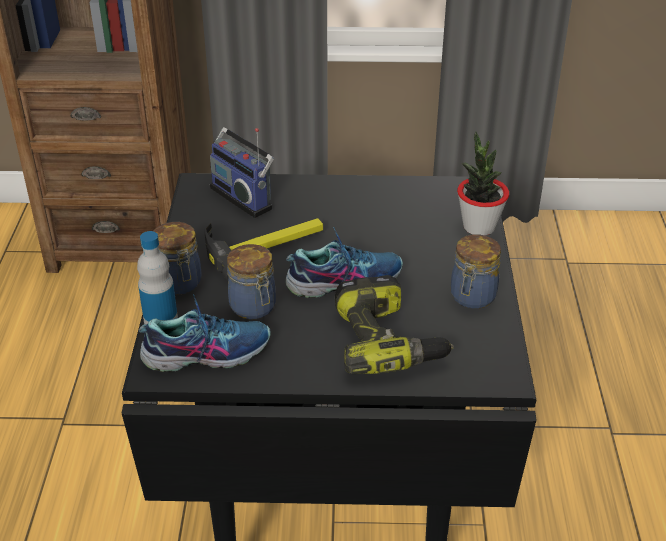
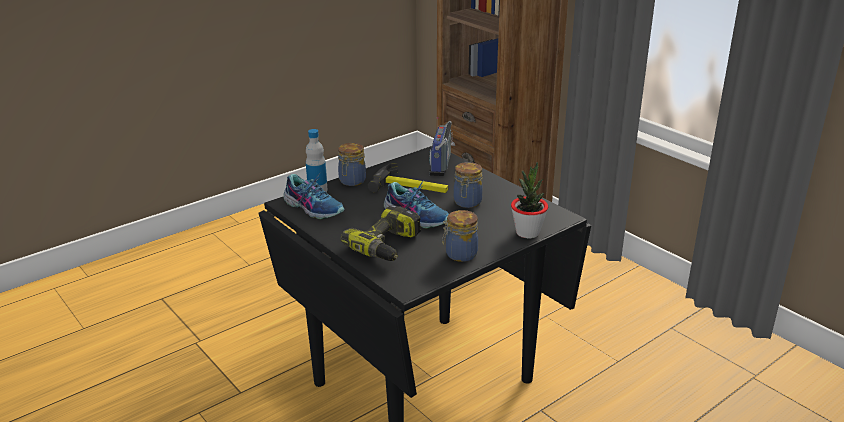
camera: 50 degrees right, 10 degrees down
jar [227,244,276,320] -> jar moved to [453,162,483,208]

